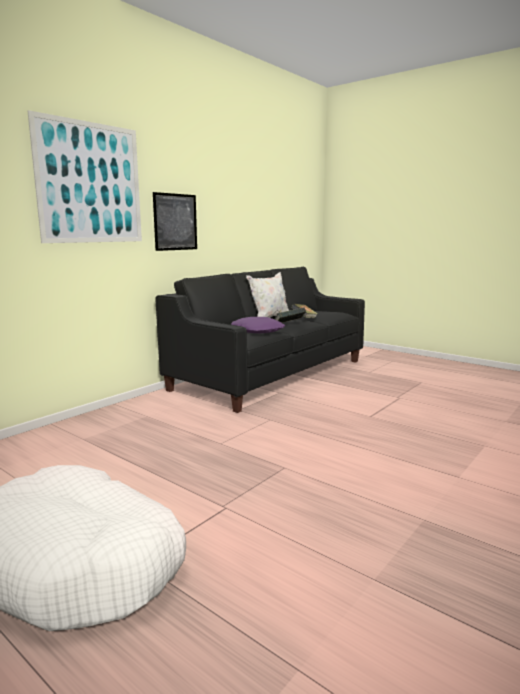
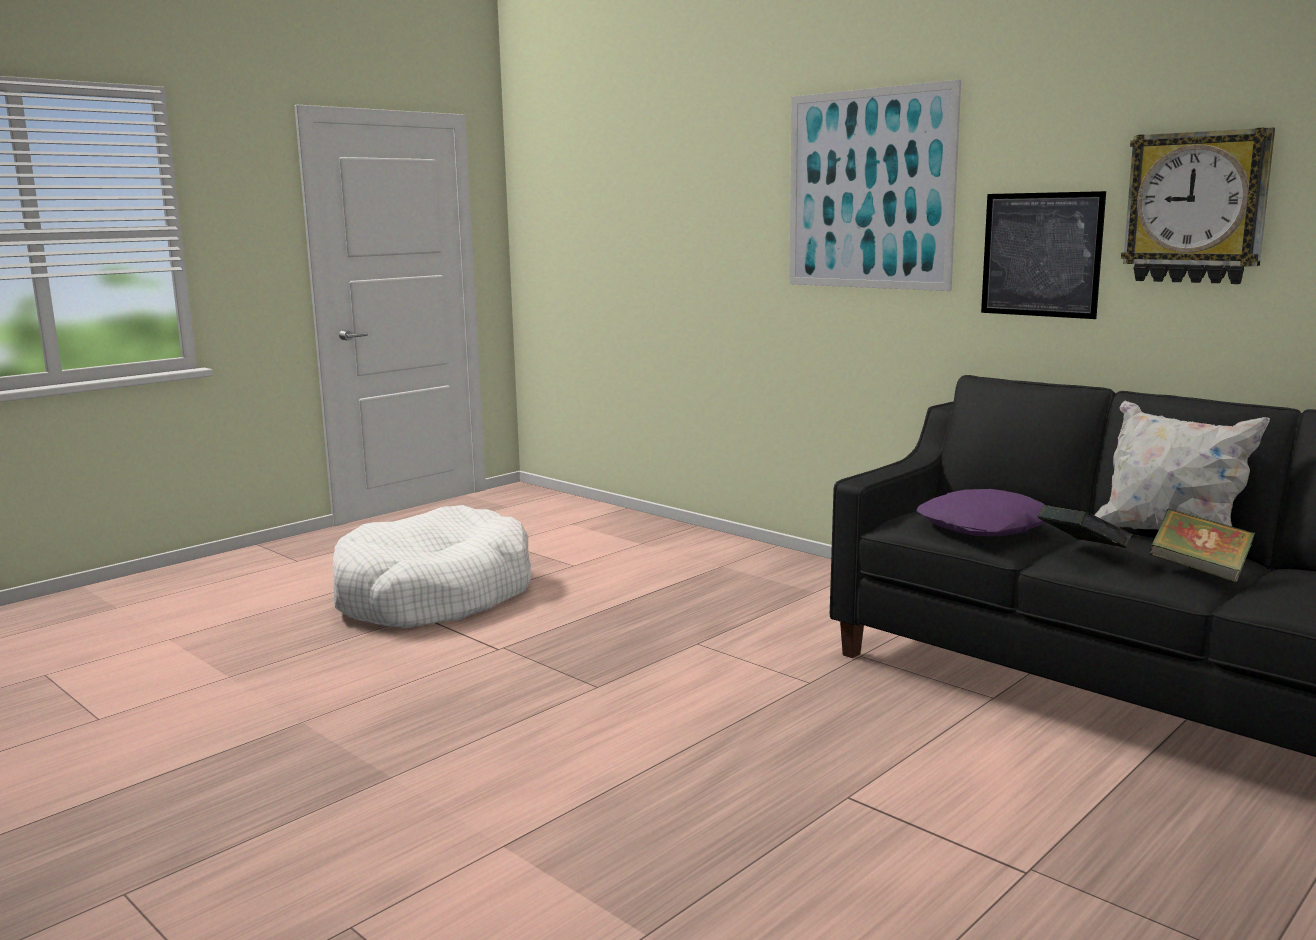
camera: 95 degrees right, 0 degrees up
none -> wall clock [1121,128,1275,284]

